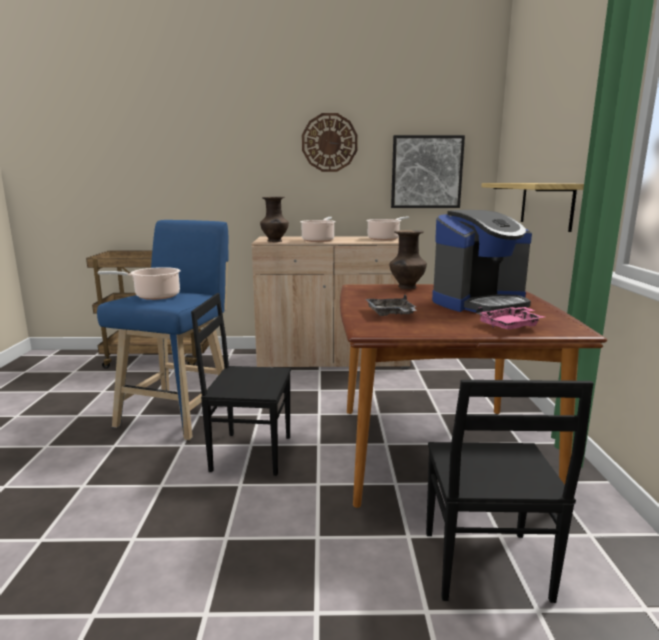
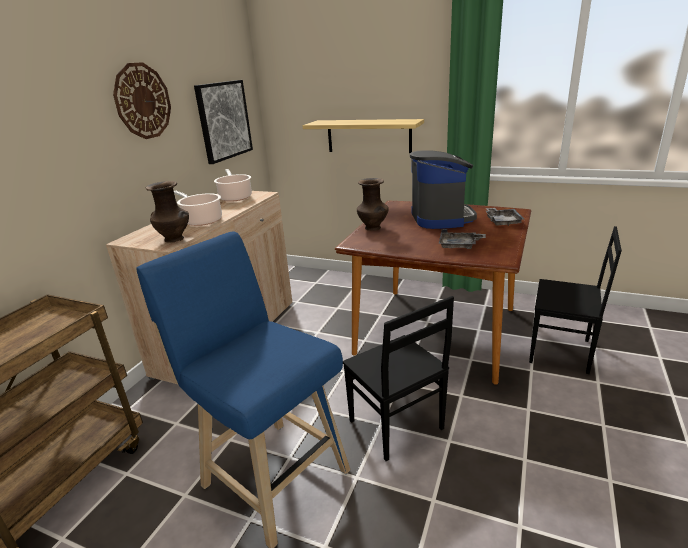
camera: 65 degrees left, 10 degrees up
cooking pot [97,267,181,300] -> none
black chair [191,293,291,476] -> black chair turned 60 degrees counterclockwise [343,296,454,461]
pink tray [476,307,545,330] -> grey tray [486,208,524,226]

